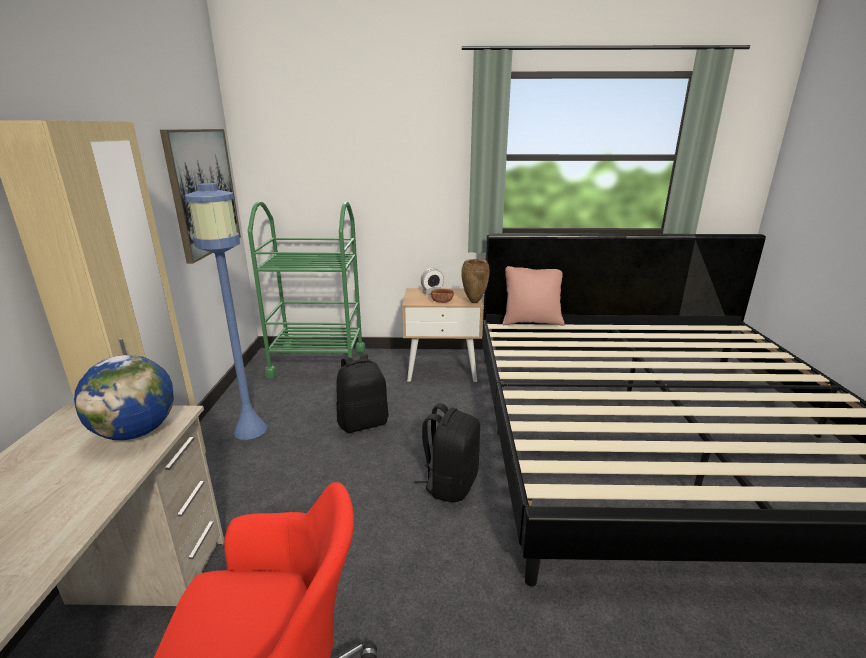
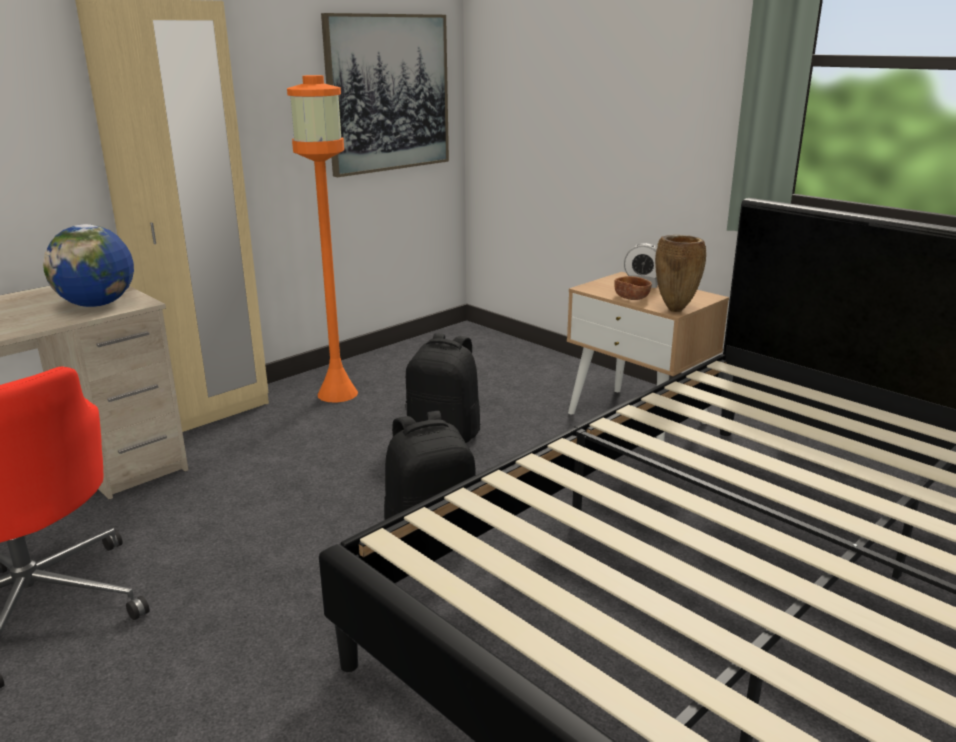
camera: 45 degrees right, 0 degrees up
blue floor lamp [185,183,267,440] -> orange floor lamp [287,75,358,403]
green cart [248,201,366,378] -> none
pink pillow [502,266,565,326] -> none

